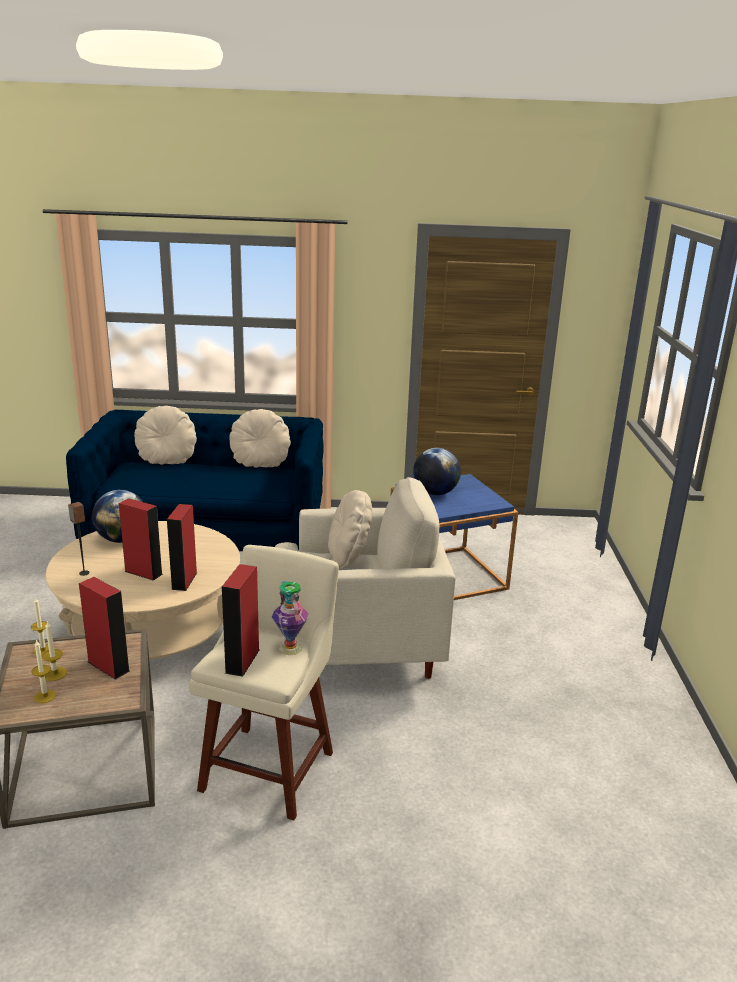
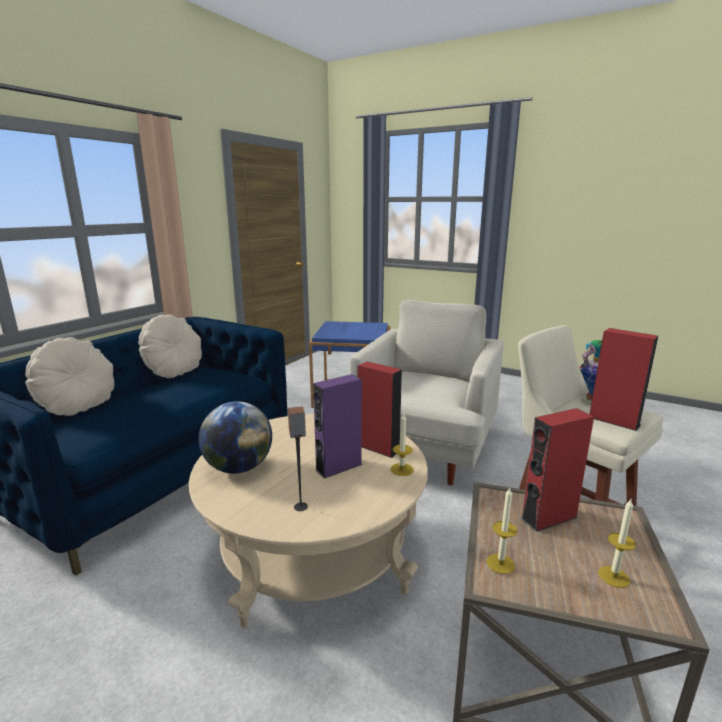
camera: 60 degrees left, 5 degrees down
candle [42,620,67,681] -> candle moved to [390,414,414,476]
red speaker [119,498,163,581] -> purple speaker [313,374,363,479]
beige pillow [328,490,373,568] -> none
globe [413,448,461,495] -> none

